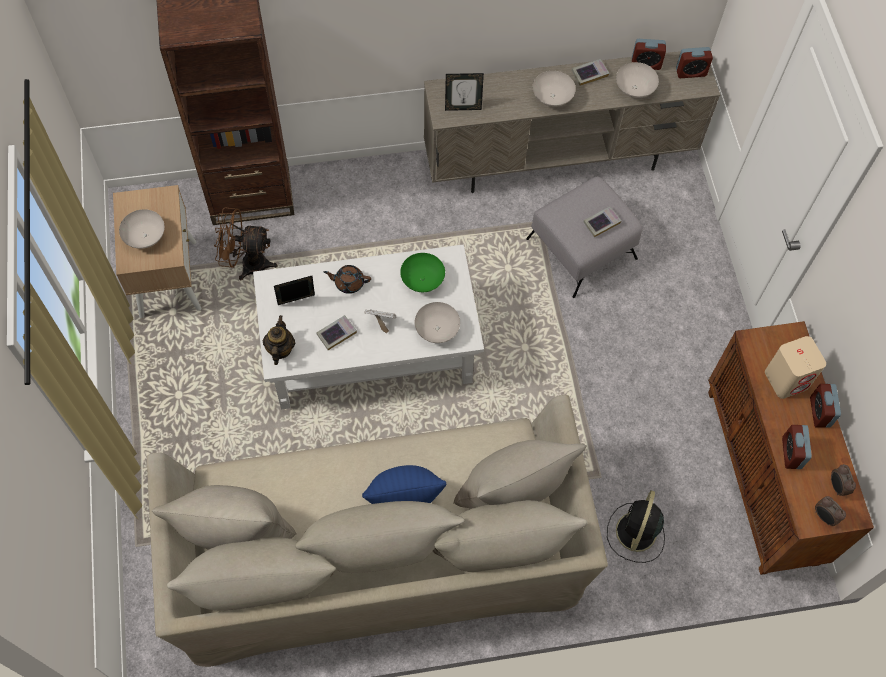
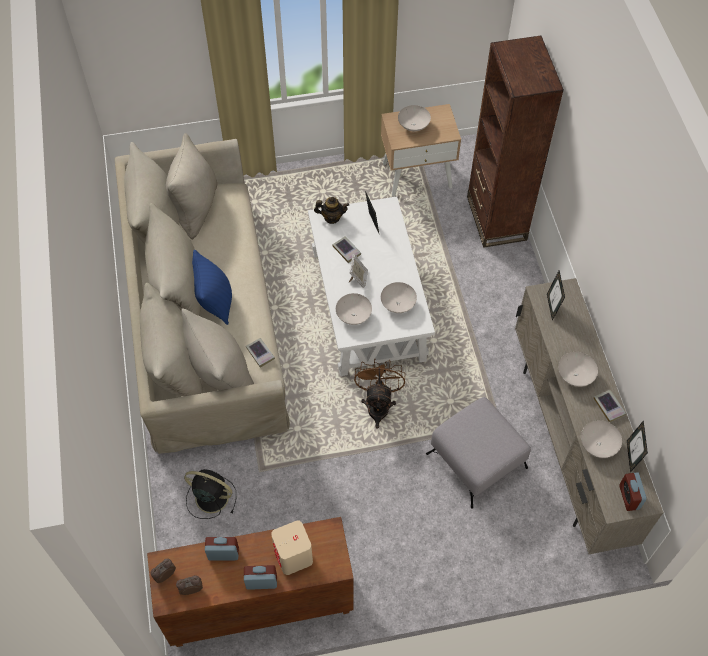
camera: 90 degrees right, 5 degrees down
brown fan [214,207,278,280] -> brown fan moved to [354,359,405,428]
brown teapot [324,265,371,294] -> none
green bowl [400,253,445,292] -> white bowl [381,282,417,313]
book [583,207,622,237] -> book moved to [246,338,275,368]
alarm clock [632,39,666,70] -> picture frame [627,420,648,473]

